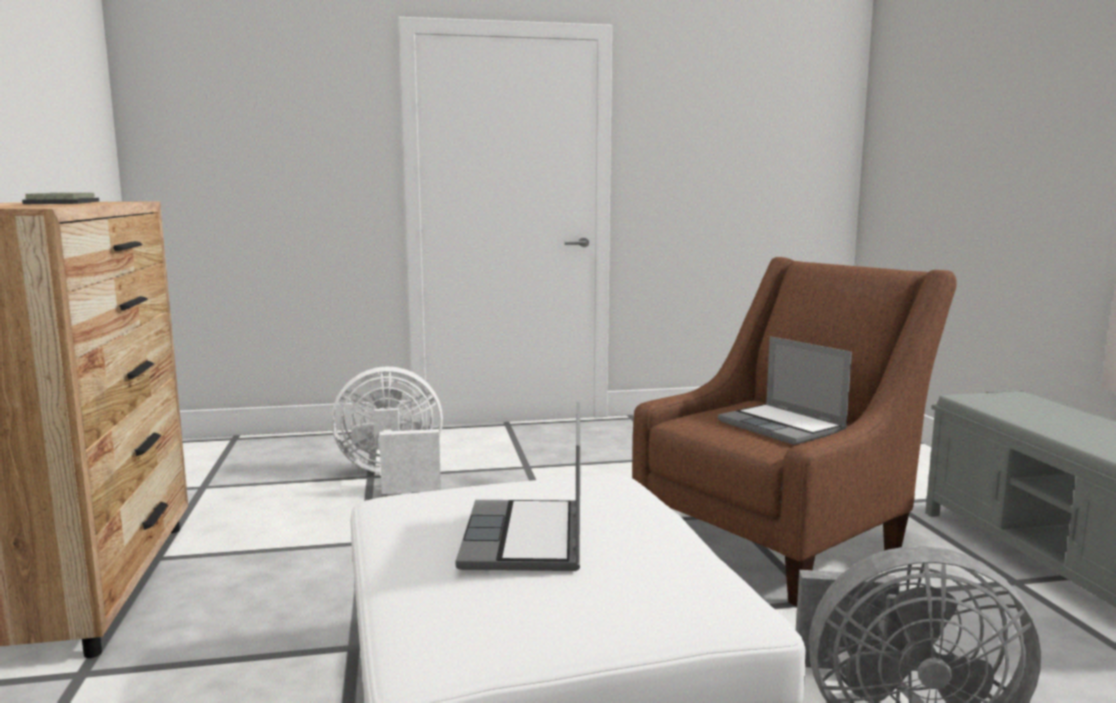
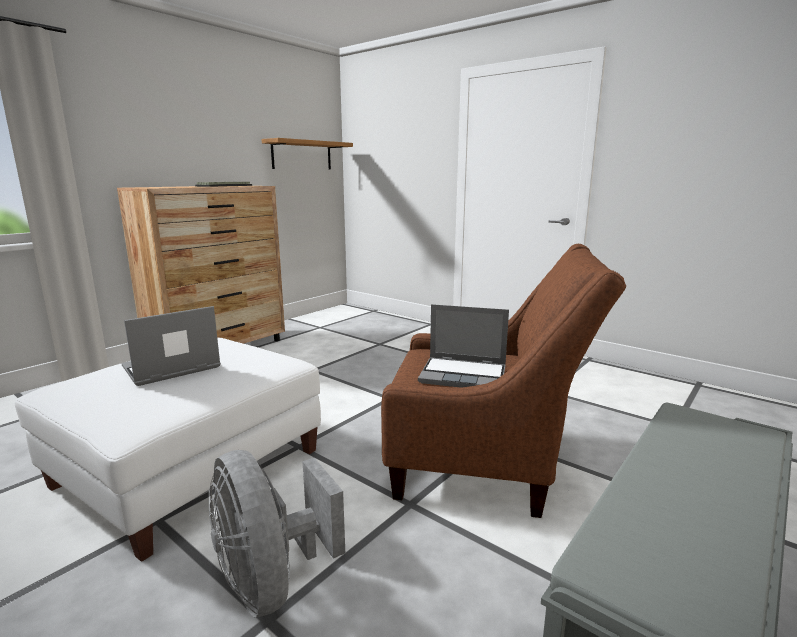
camera: 50 degrees right, 5 degrees up
white fan [331,366,443,494] -> none
laptop [718,336,852,445] -> laptop turned 90 degrees counterclockwise [418,304,509,387]
none -> shelf [262,138,353,170]

